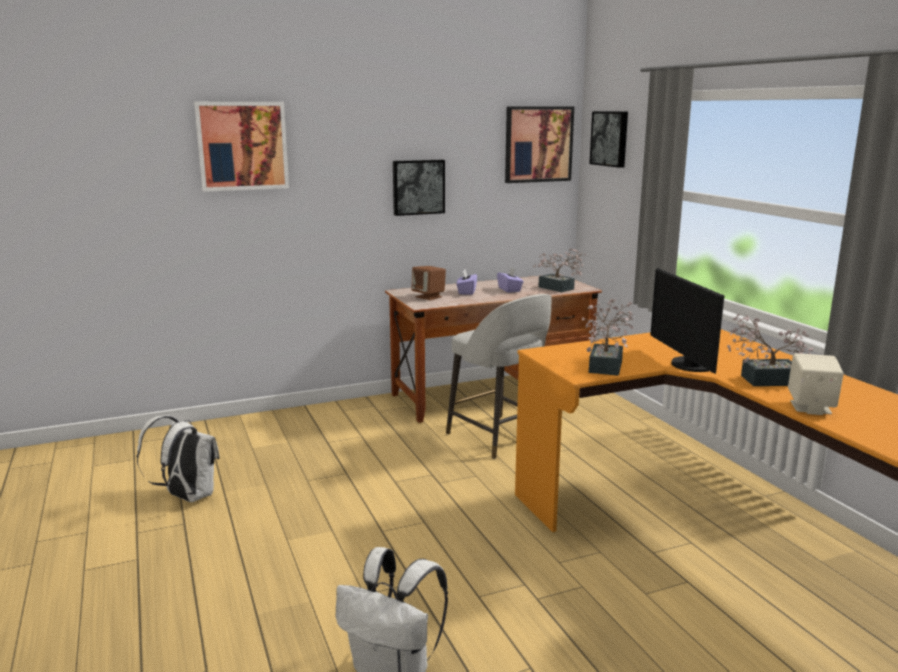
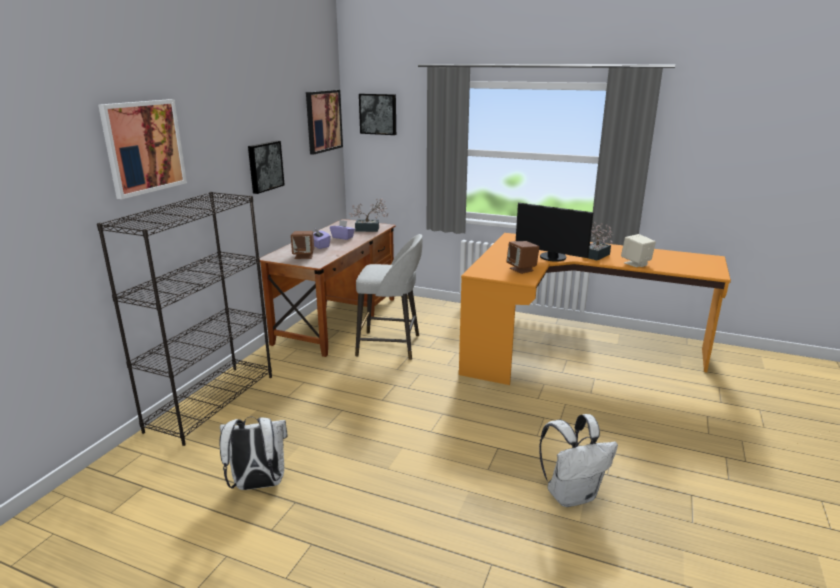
camera: 45 degrees left, 5 degrees up
potted plant [582,299,634,376] -> brown speaker [506,241,539,274]
none -> black bookcase [97,192,272,446]

